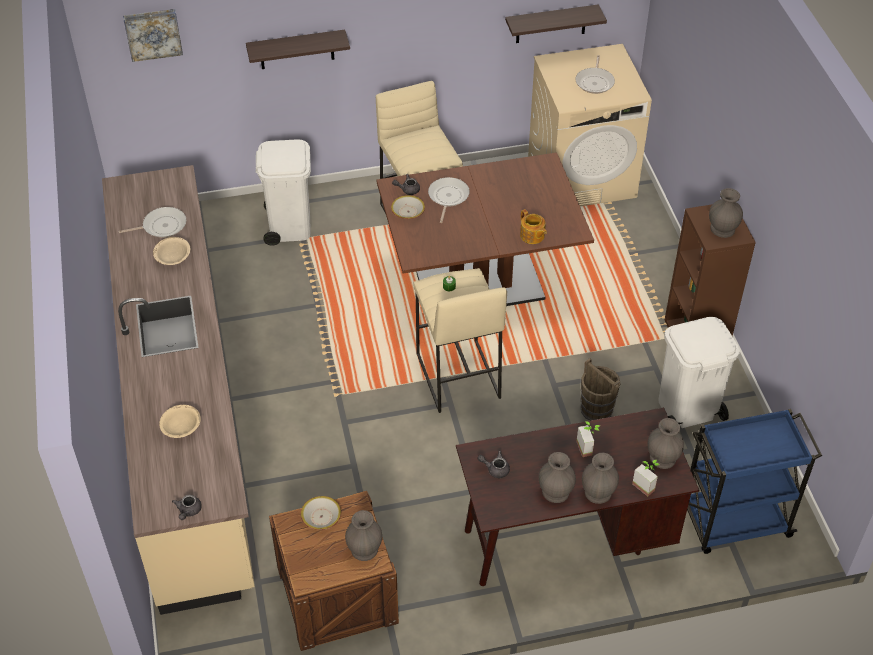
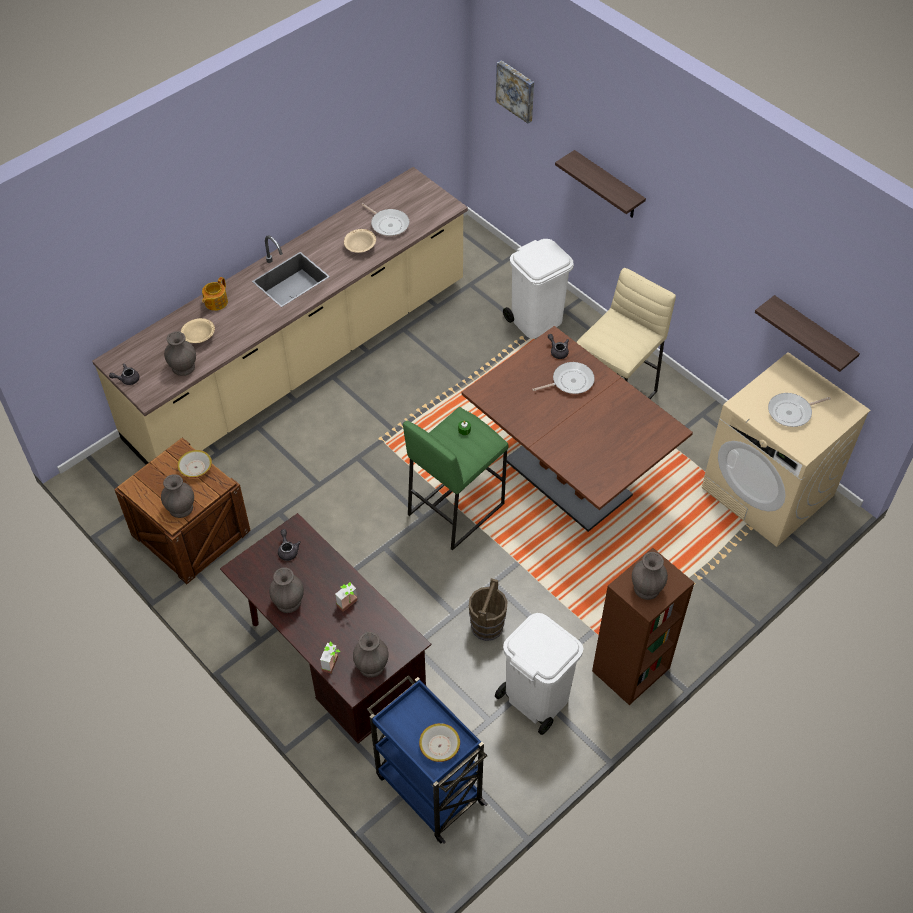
camera: 60 degrees right, 5 degrees up
bowl [391,195,425,219] -> bowl moved to [419,723,460,762]
beige stool [413,268,507,413] -> green stool [403,407,509,551]
teapot [520,209,547,244] -> teapot moved to [202,277,228,311]
grey vase [582,453,619,504] -> grey vase moved to [164,331,196,376]

